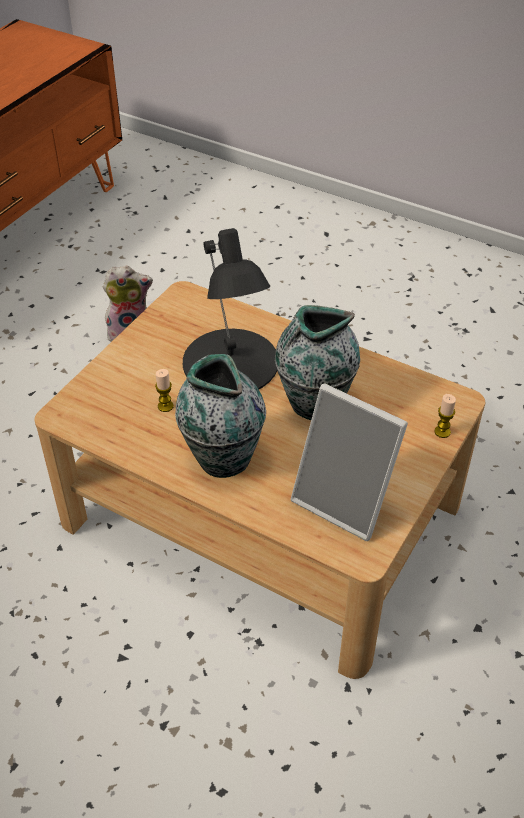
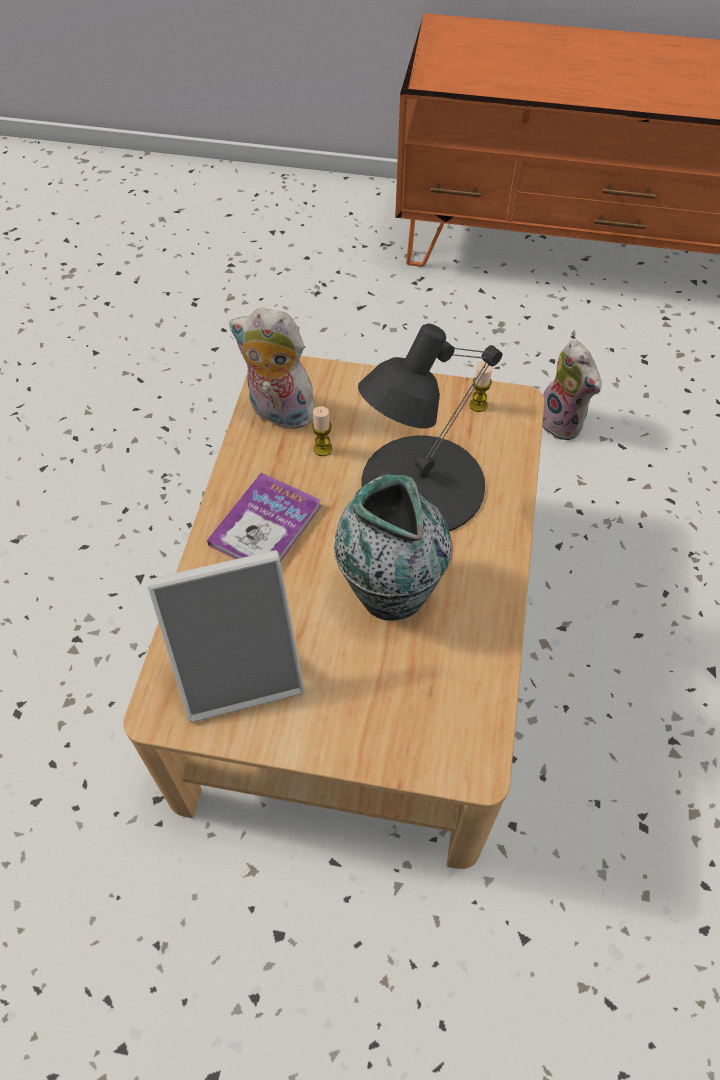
camera: 70 degrees right, 10 degrees up
vase [175,354,266,478] -> book [207,473,321,562]
picture frame [291,383,408,541] -> picture frame turned 120 degrees counterclockwise [147,550,304,722]
candle [434,394,456,438] -> candle moved to [469,361,492,412]
none -> plush toy [229,307,315,432]

